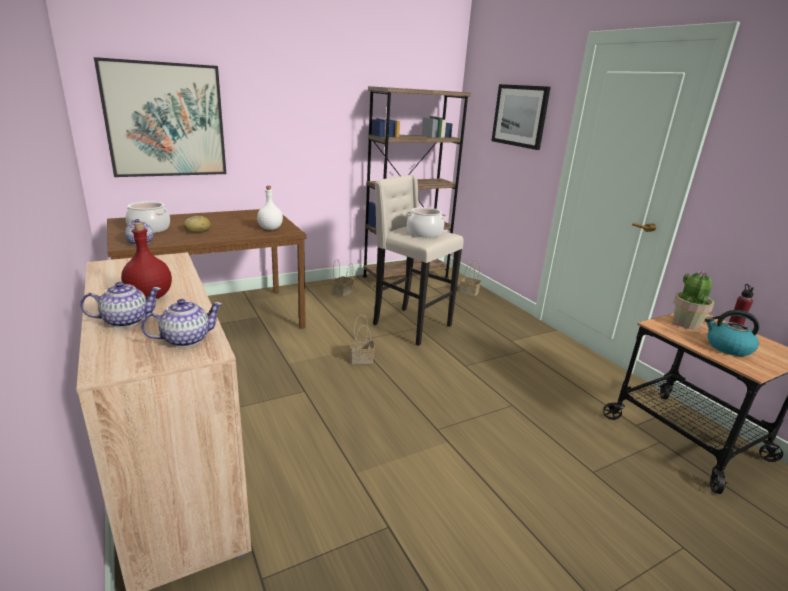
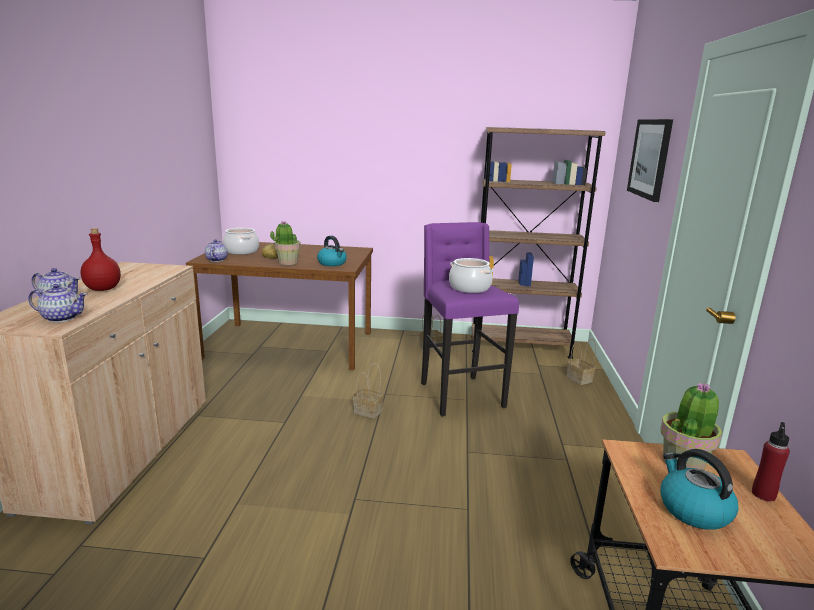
camera: 35 degrees right, 5 degrees down
picture [94,57,226,177] -> none
white bottle [257,186,283,230] -> kettle [317,236,347,266]
beige stool [373,175,464,346] -> purple stool [421,222,519,417]
none -> potted plant [270,221,301,265]

